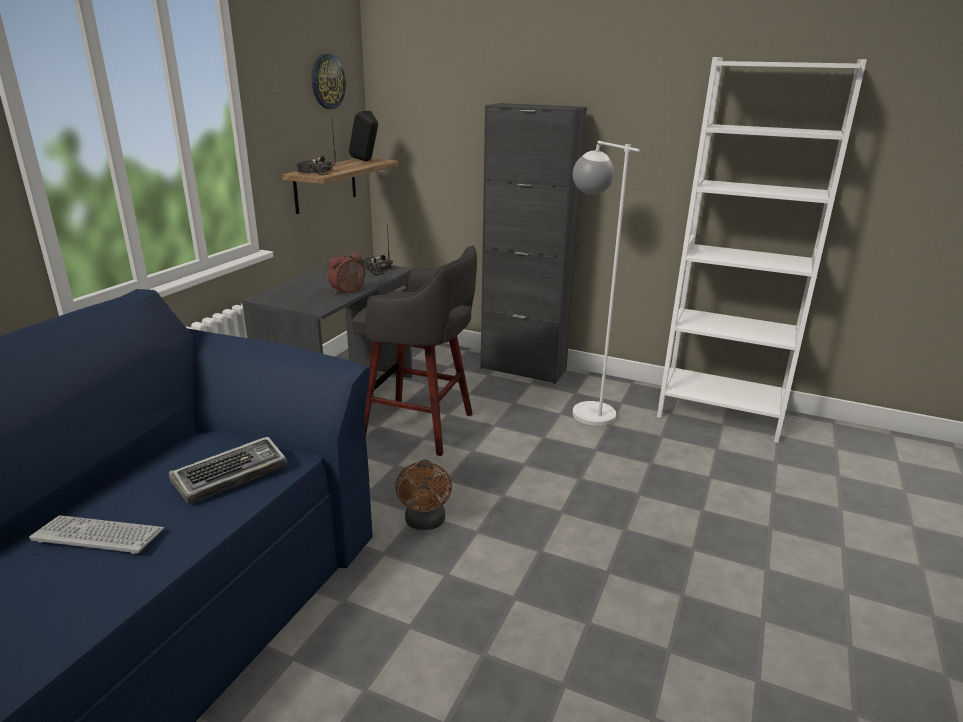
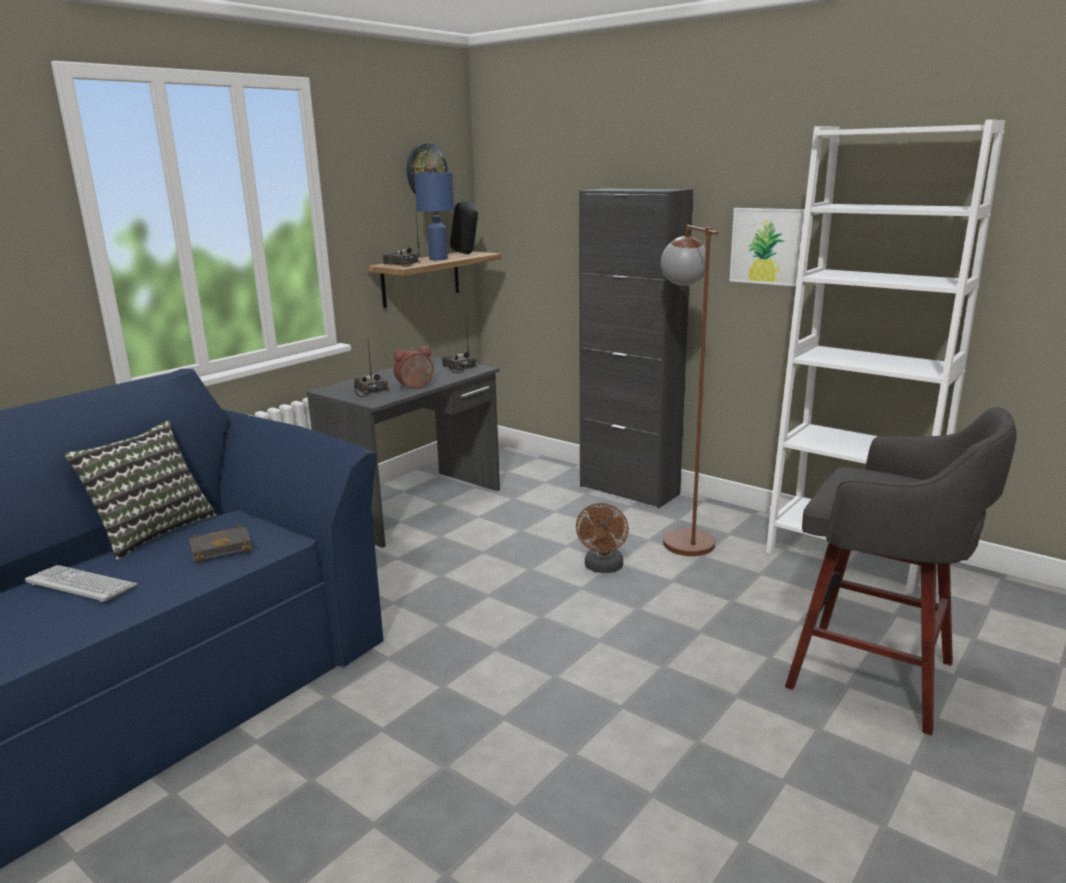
camera: 15 degrees right, 5 degrees down
keyboard [169,437,287,504] -> black book [189,526,252,562]
grey stool [352,246,477,456] -> grey stool moved to [785,407,1017,735]
brown fan [395,459,452,530] -> brown fan moved to [576,503,629,573]
white floor lamp [573,141,640,426] -> brown floor lamp [661,225,719,556]
none -> pillow [64,420,217,560]
none -> radio [354,340,389,397]
none -> blue table lamp [414,172,455,260]
none -> picture [730,208,805,287]

